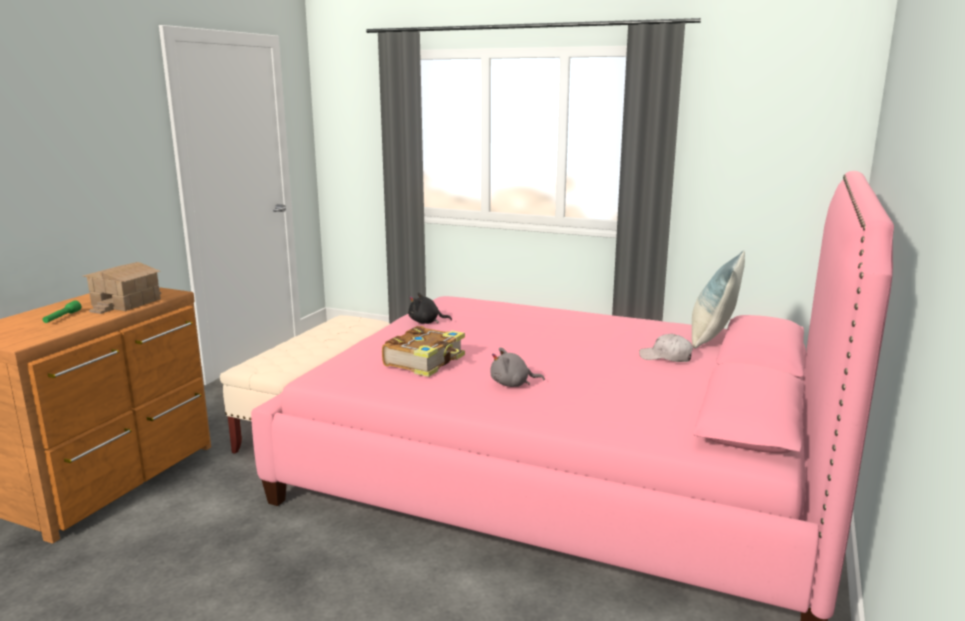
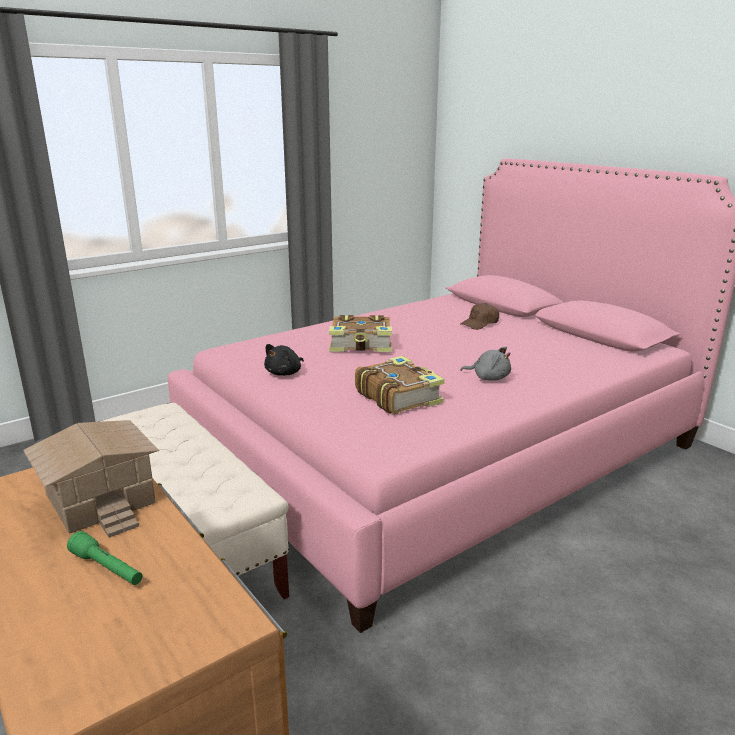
camera: 60 degrees left, 5 degrees up
grey plush toy [490,347,545,387] -> grey plush toy turned 90 degrees counterclockwise [460,347,511,381]
white cap [639,334,693,362] -> brown cap [460,303,499,330]
pillow [692,251,745,349] -> none
none -> book [329,315,392,352]

